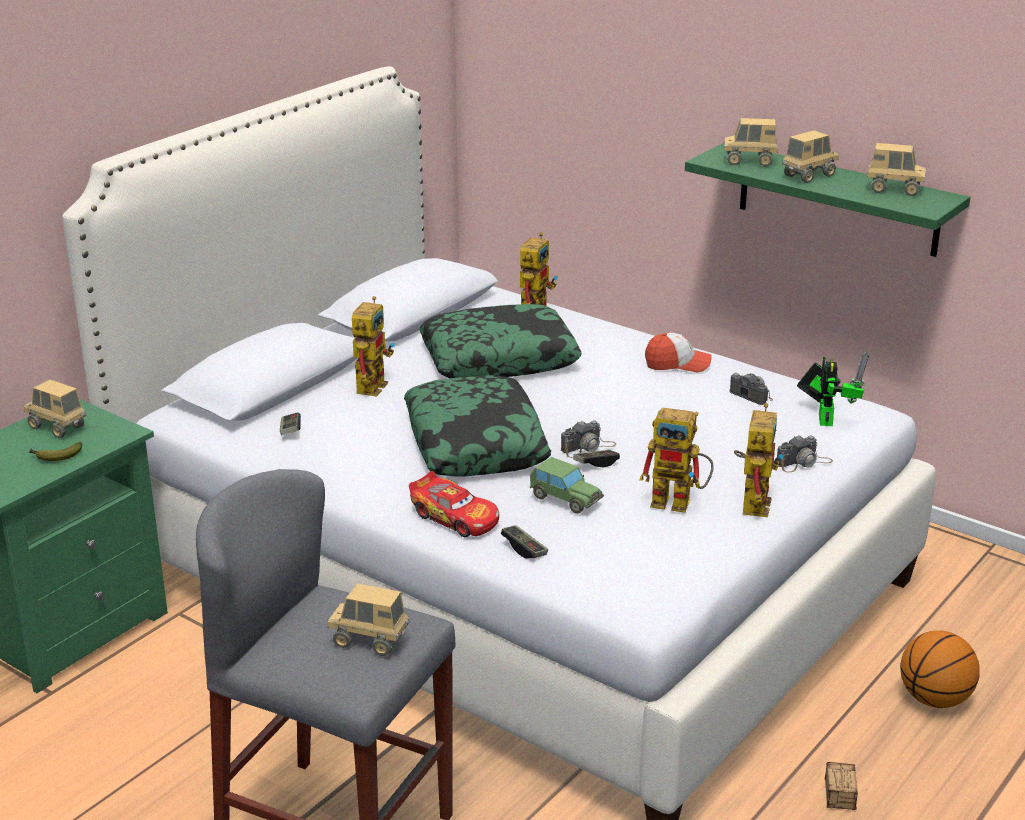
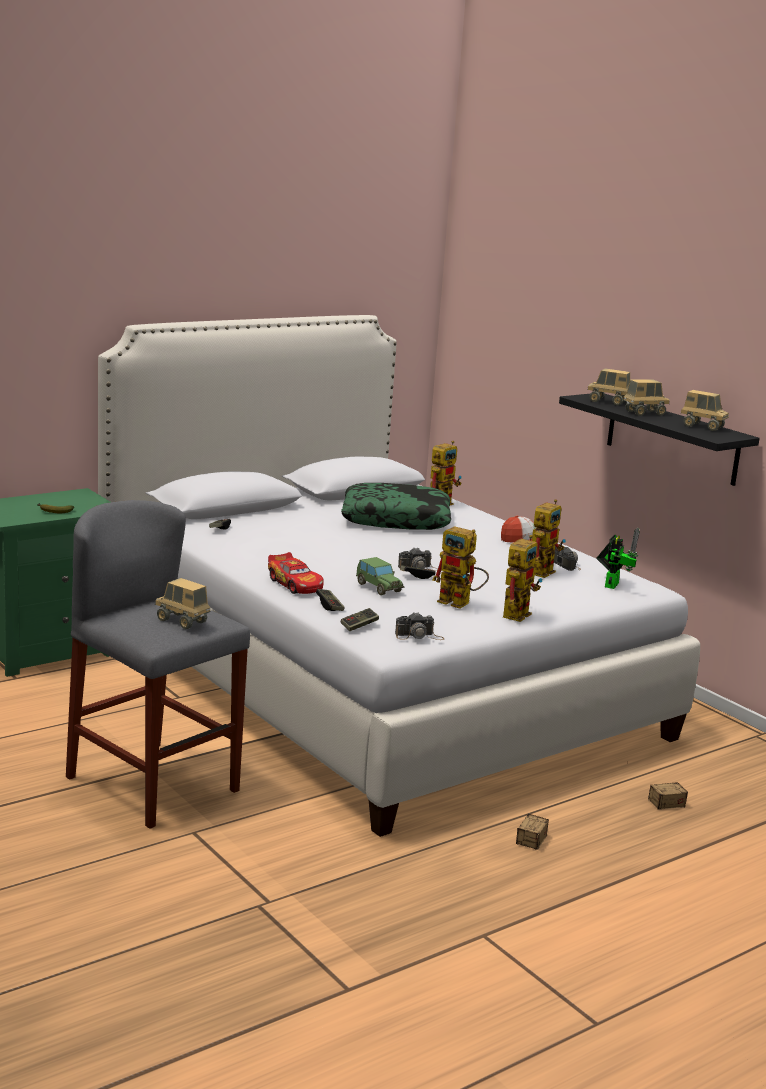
camera: 15 degrees right, 10 degrees down
toy truck [24,379,86,438] -> none
toy robot [352,296,395,397] -> toy robot moved to [532,499,566,578]
pillow [404,375,551,477] -> none
green shelf [685,143,970,257] -> black shelf [559,394,760,486]
camera [777,435,833,473] -> camera moved to [395,612,444,640]
basketball [900,631,980,708] -> storage box [627,762,688,810]
none -> game controller [341,608,379,631]

